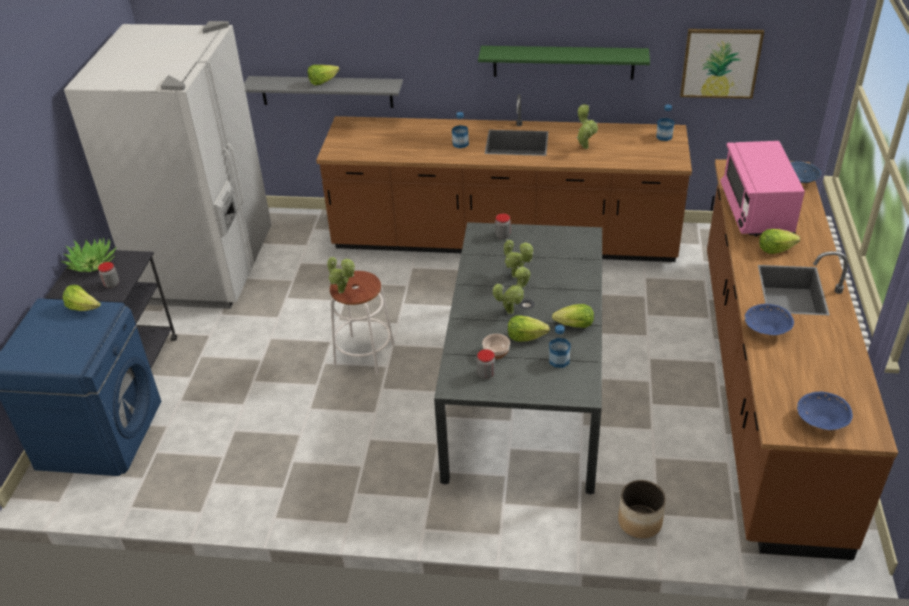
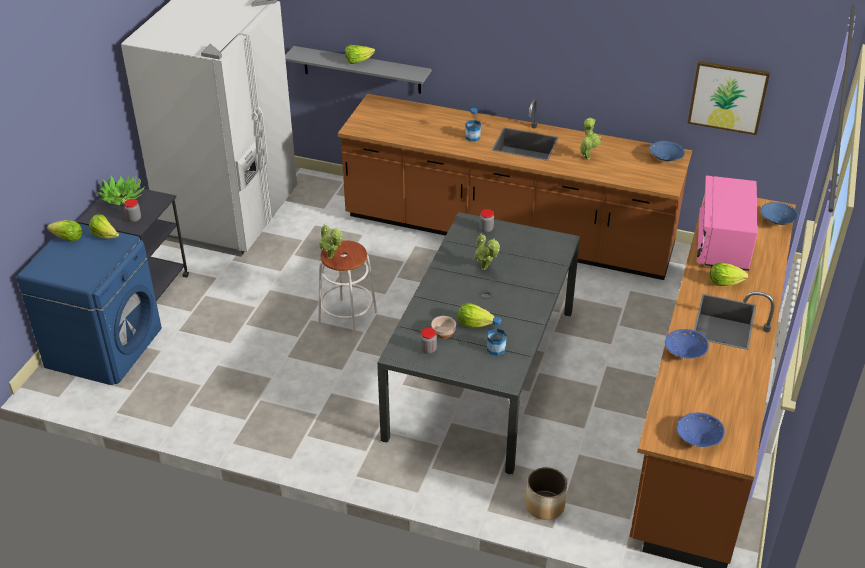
camera: 10 degrees right, 0 degrees up
green shelf [478,46,650,80] -> none
potted plant [493,267,531,314] -> none
lettuce [552,304,594,328] -> lettuce moved to [47,220,83,241]
bottle [656,104,674,141] -> blue bowl [649,141,685,161]

